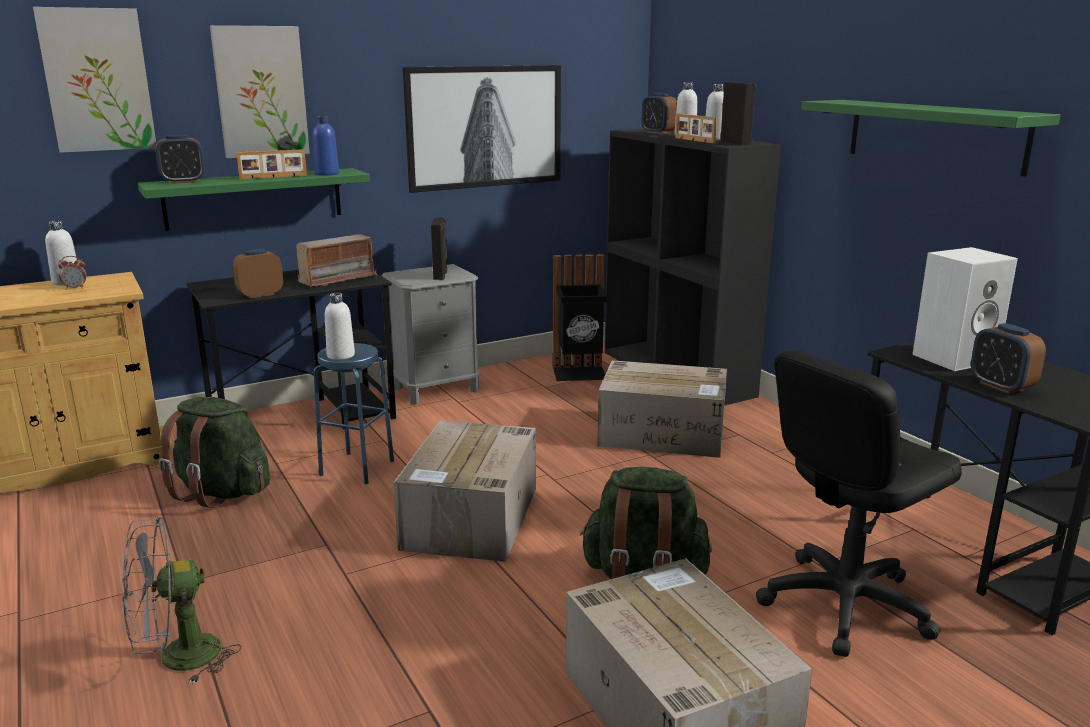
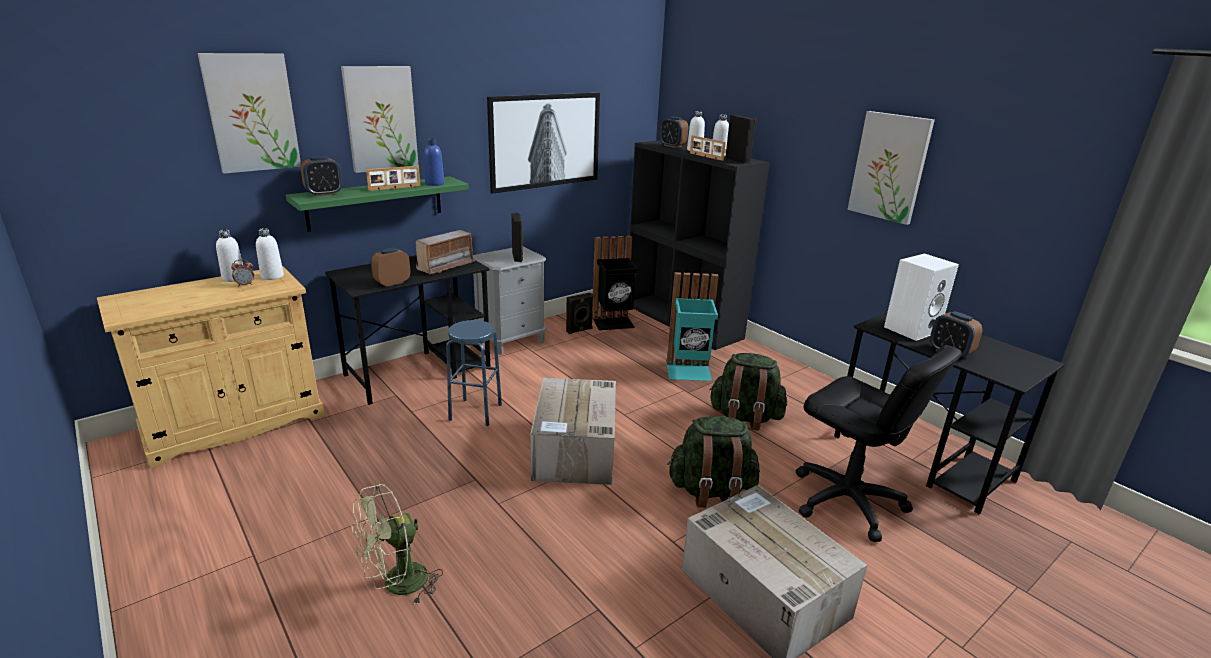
camera: 10 degrees left, 5 degrees up
grey fan [122,517,241,685] -> green fan [351,484,443,605]
green backpack [159,397,270,508] -> green backpack moved to [709,353,787,431]
white bottle [325,293,355,360] -> white bottle moved to [256,228,284,280]
cardboard box [597,360,727,458] -> turquoise trash can [667,272,719,381]
black office chair [756,349,962,657] -> black office chair turned 90 degrees counterclockwise [796,345,962,542]
green shelf [801,100,1061,177] -> picture [847,111,935,225]
none -> black speaker [566,293,593,334]

